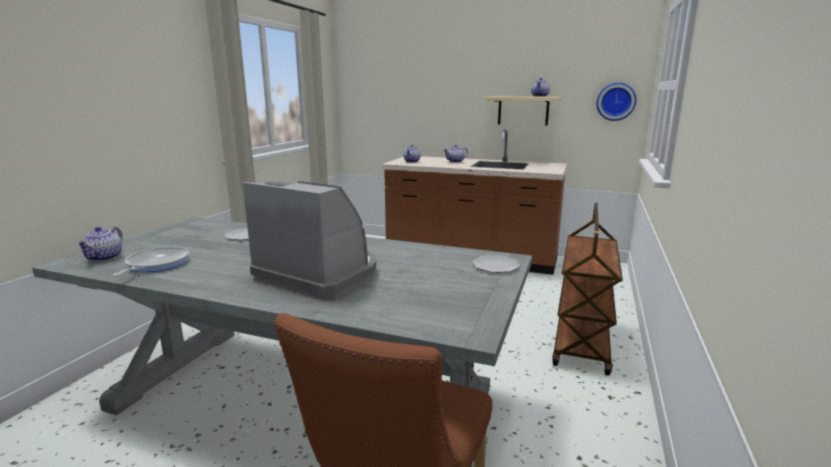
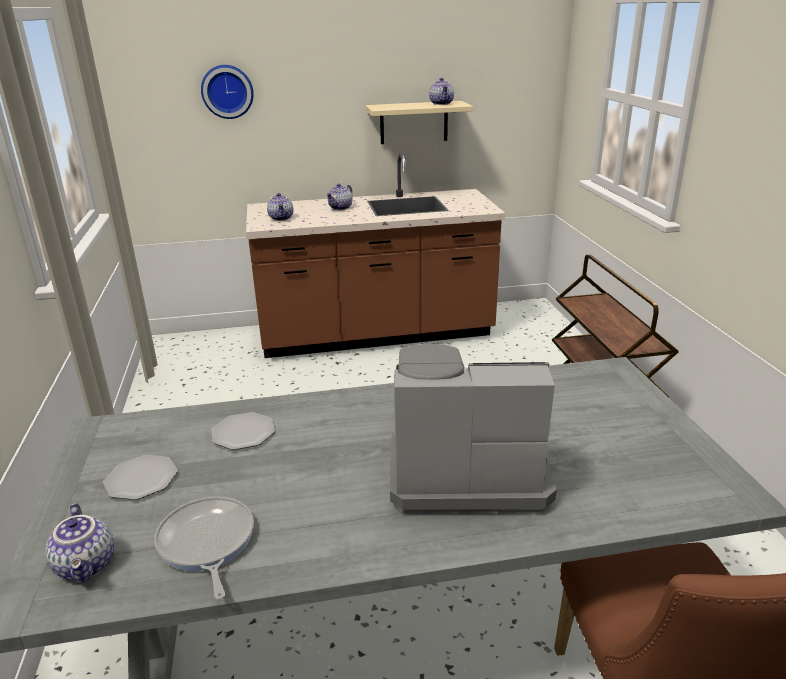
camera: 30 degrees left, 10 degrees up
plate [472,256,520,273] -> plate moved to [103,455,178,500]
wall clock [596,83,636,121] -> wall clock moved to [201,65,254,119]

